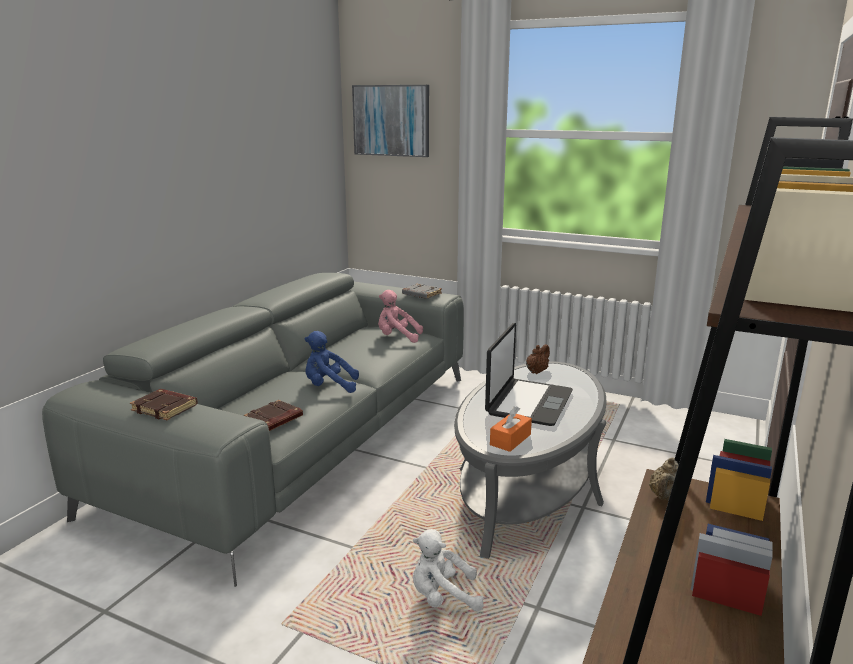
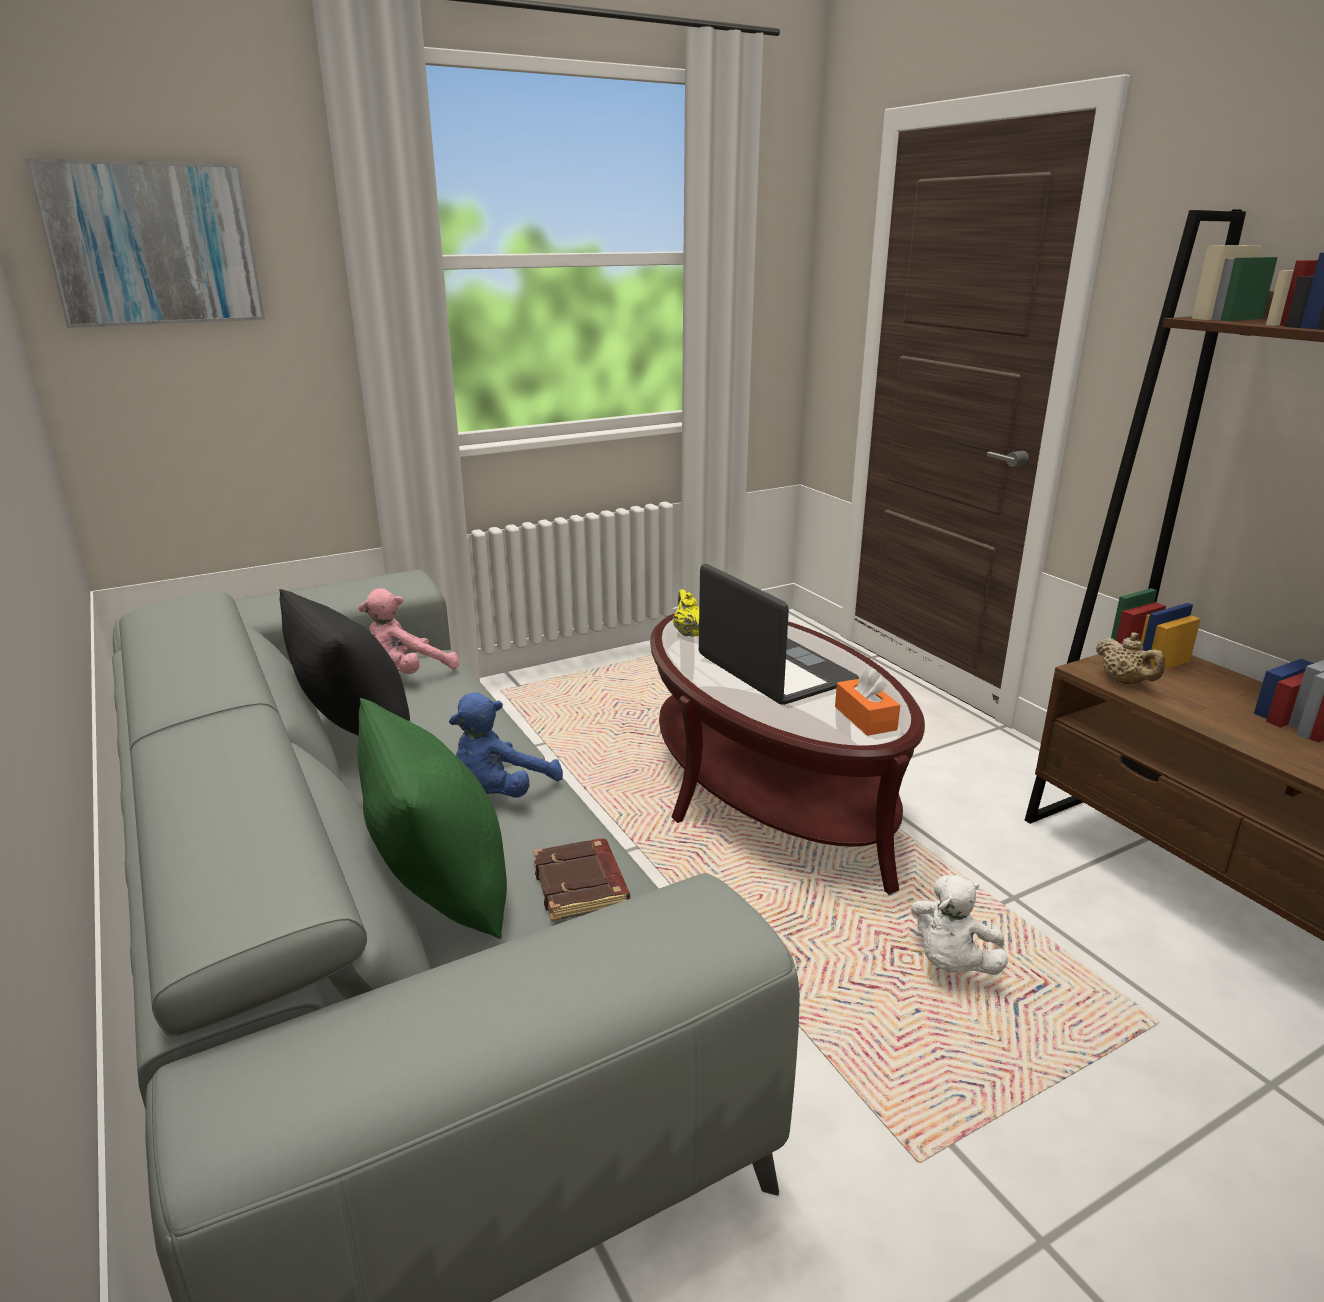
camera: 55 degrees left, 5 degrees up
brown book [130,389,198,420] -> none
grey book [402,284,442,299] -> none
grey coffee table [454,361,607,559] -> brown coffee table [650,613,925,895]
brown teapot [526,344,550,374] -> yellow teapot [673,589,699,637]
none -> black pillow [279,589,410,736]
none -> green pillow [358,698,507,939]

